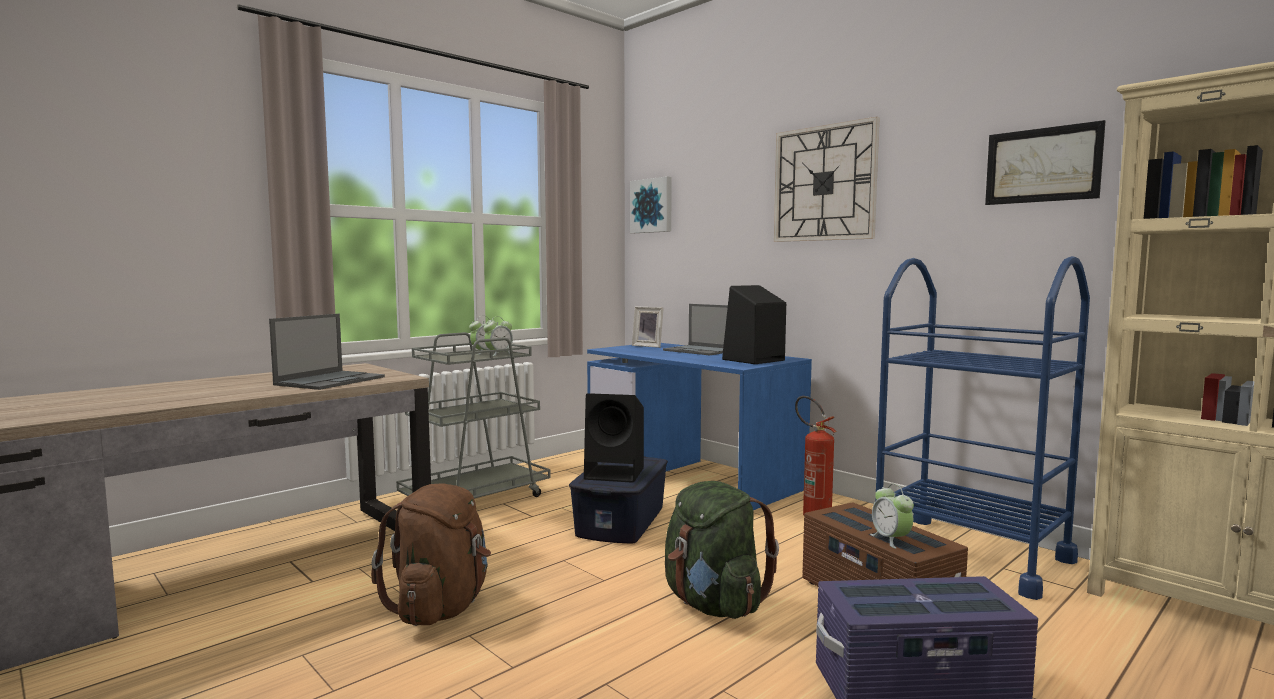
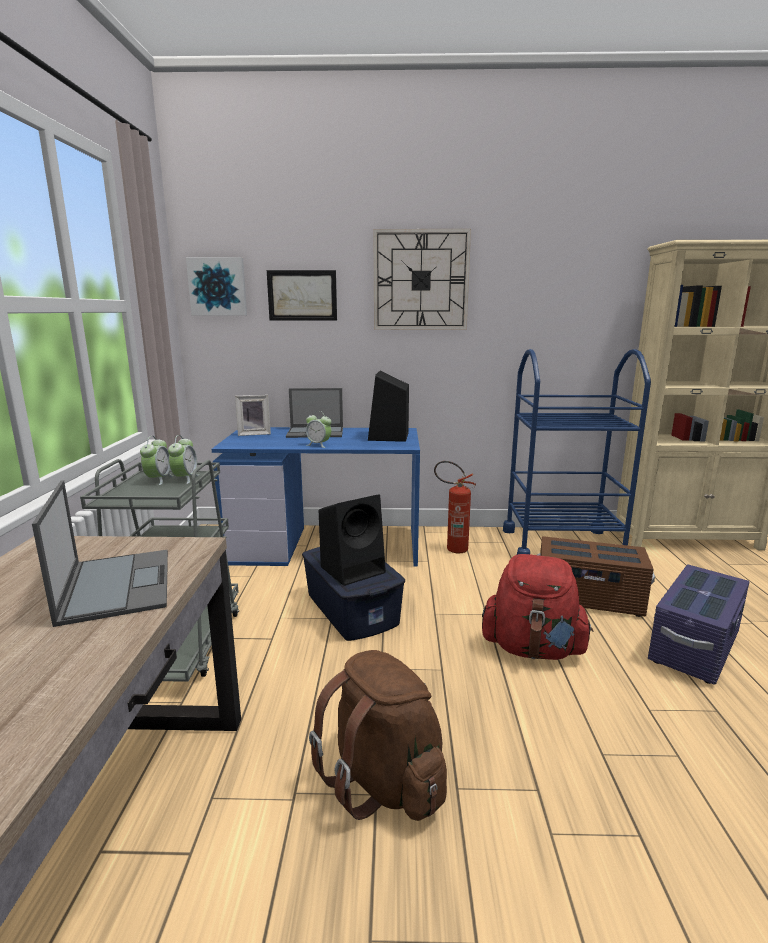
camera: 45 degrees left, 10 degrees up
green backpack [665,481,779,619] -> red backpack [482,554,593,660]
alarm clock [870,484,914,549] -> alarm clock moved to [306,411,331,448]
picture [985,120,1105,205] -> picture moved to [267,270,337,320]

